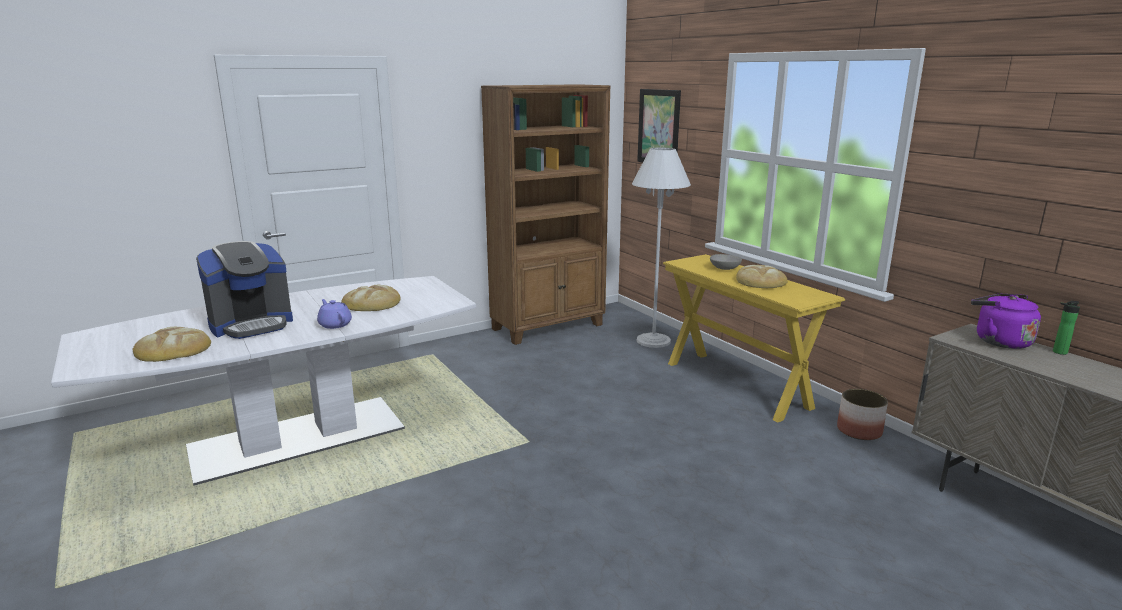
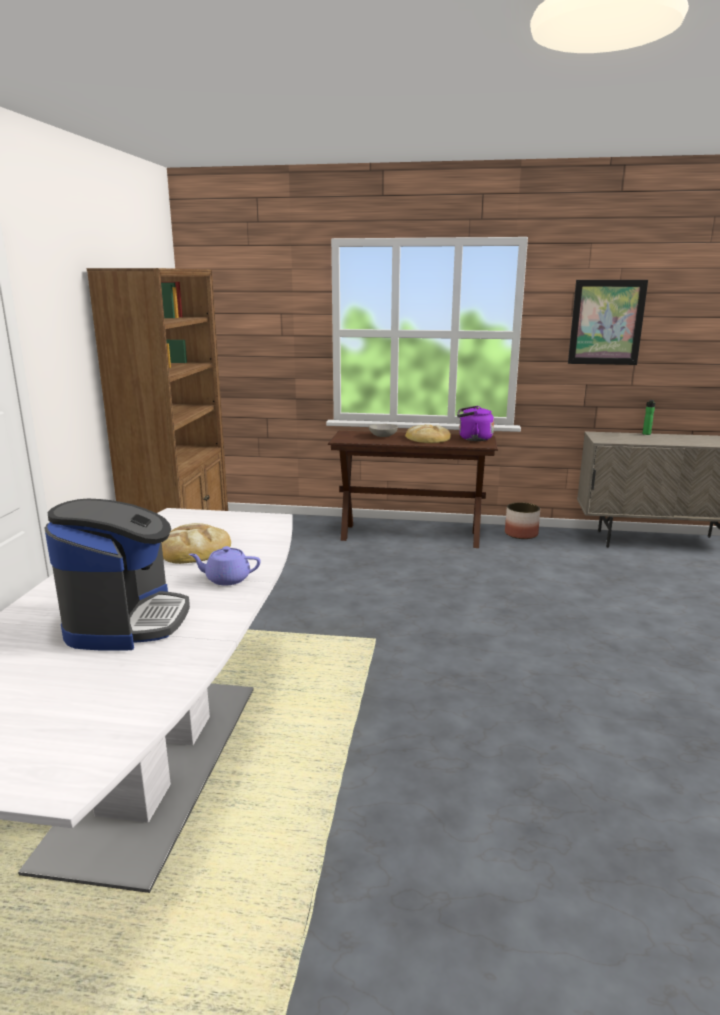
camera: 50 degrees left, 0 degrees up
bread [132,327,211,362] -> none
white floor lamp [632,148,691,348] -> none
picture [637,89,681,163] -> picture moved to [568,280,648,365]
yellow console table [663,254,845,422] -> brown console table [328,431,498,548]
purple kettle [971,294,1041,349] -> purple kettle moved to [457,406,494,441]

